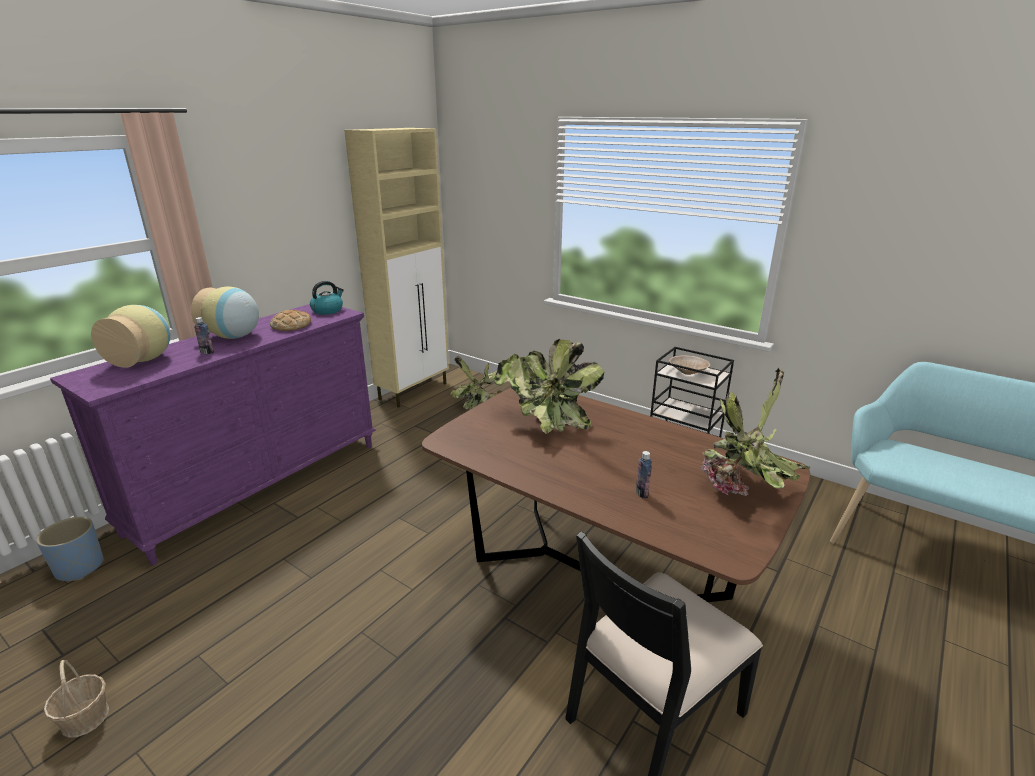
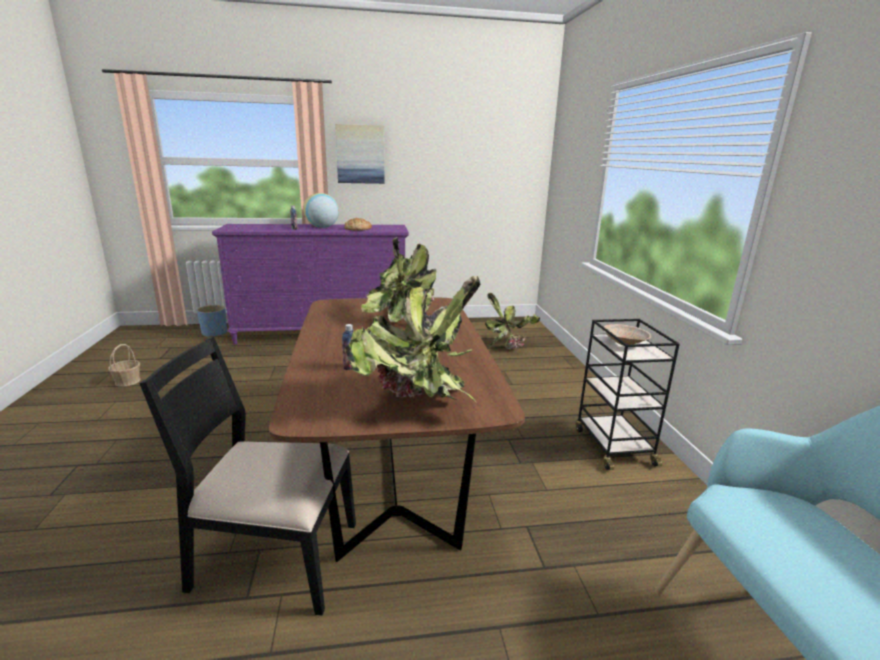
camera: 45 degrees right, 5 degrees down
vase [91,305,171,368] -> none
kettle [310,281,344,315] -> none
beige cabinet [344,128,449,408] -> none
none -> picture [335,124,385,184]

